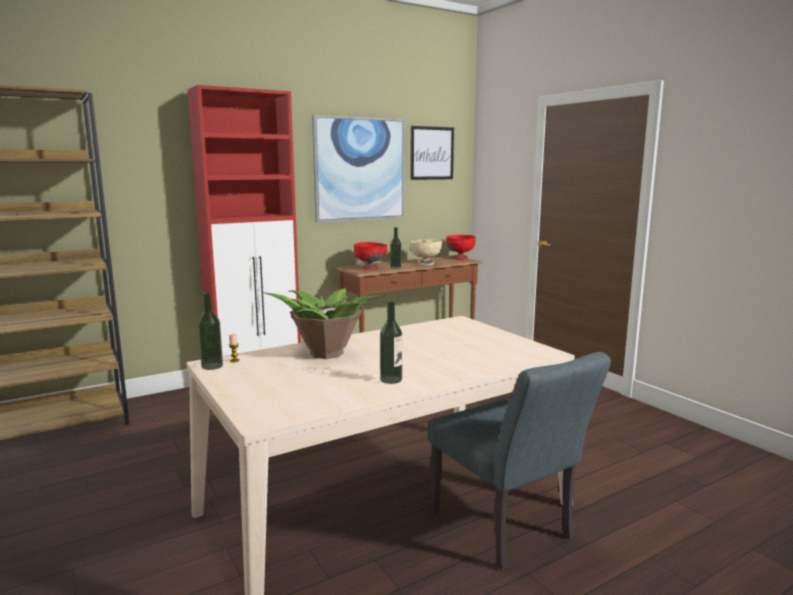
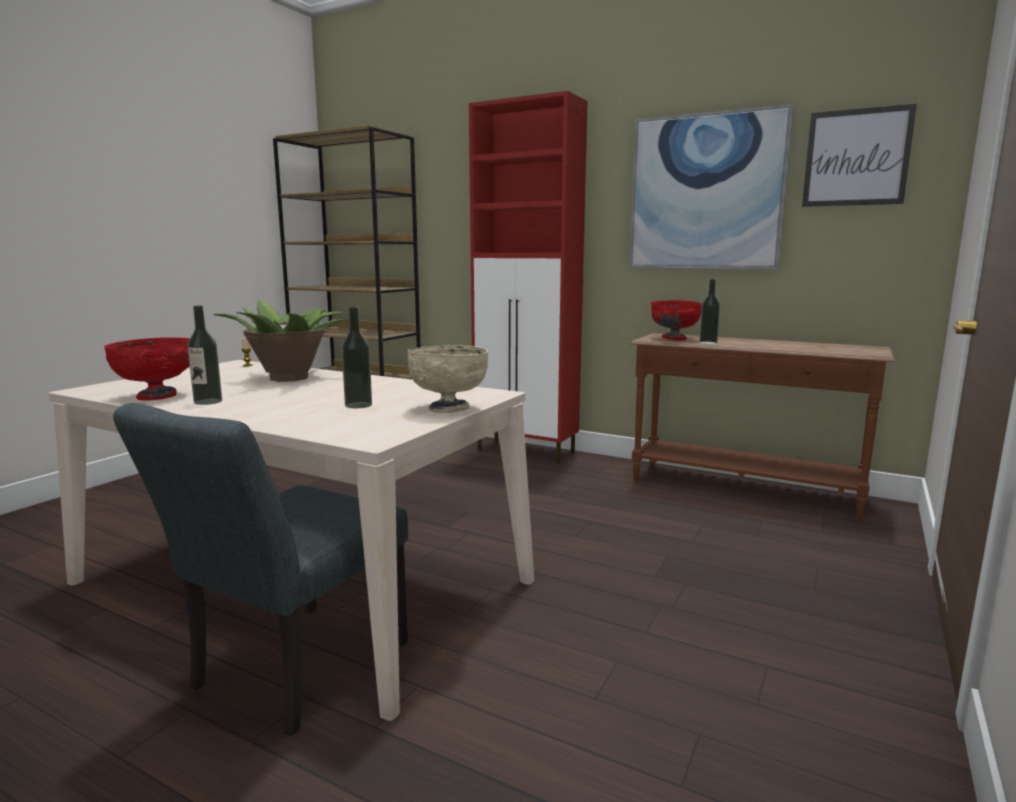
camera: 60 degrees right, 0 degrees up
bottle [198,292,223,370] -> bottle moved to [342,307,372,408]
beige bowl [410,239,442,265] -> beige bowl moved to [408,345,488,413]
red bowl [446,235,476,260] -> red bowl moved to [104,337,190,401]

